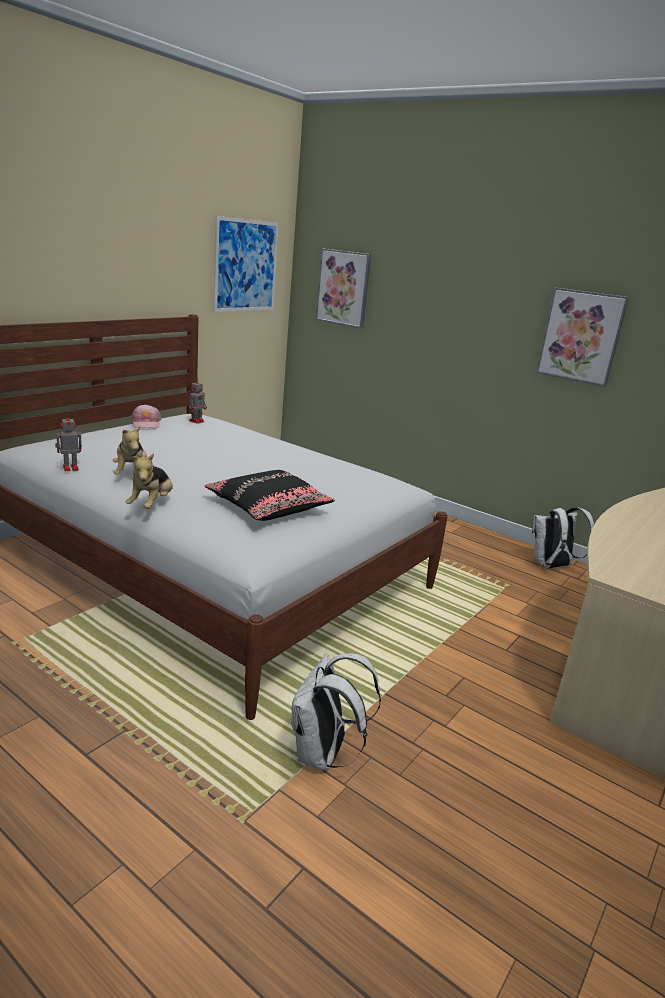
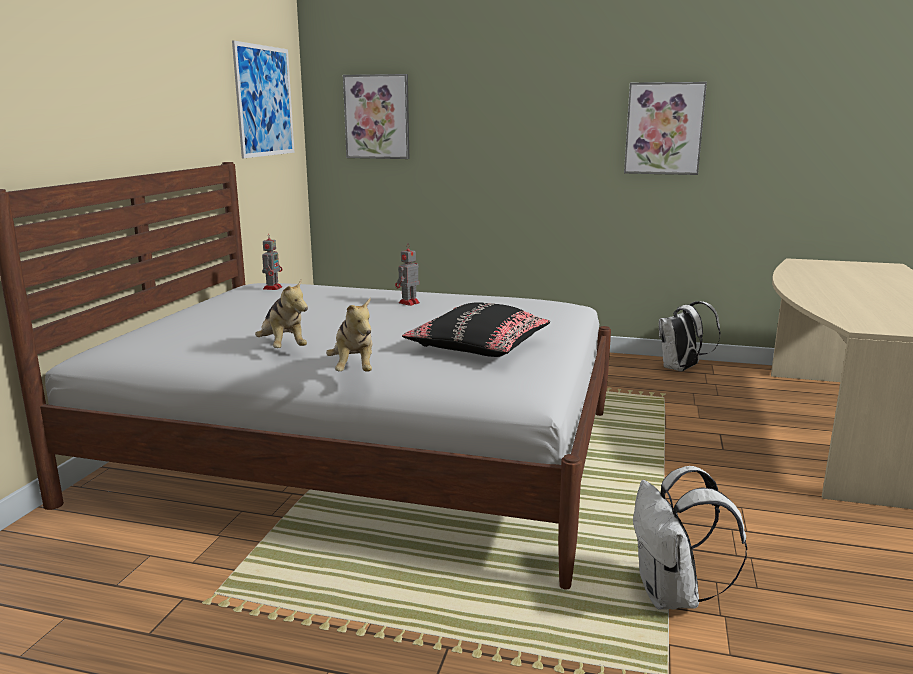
camera: 20 degrees left, 5 degrees down
toy robot [55,413,82,471] -> toy robot moved to [395,243,420,306]
pink cap [131,404,161,429] -> none

